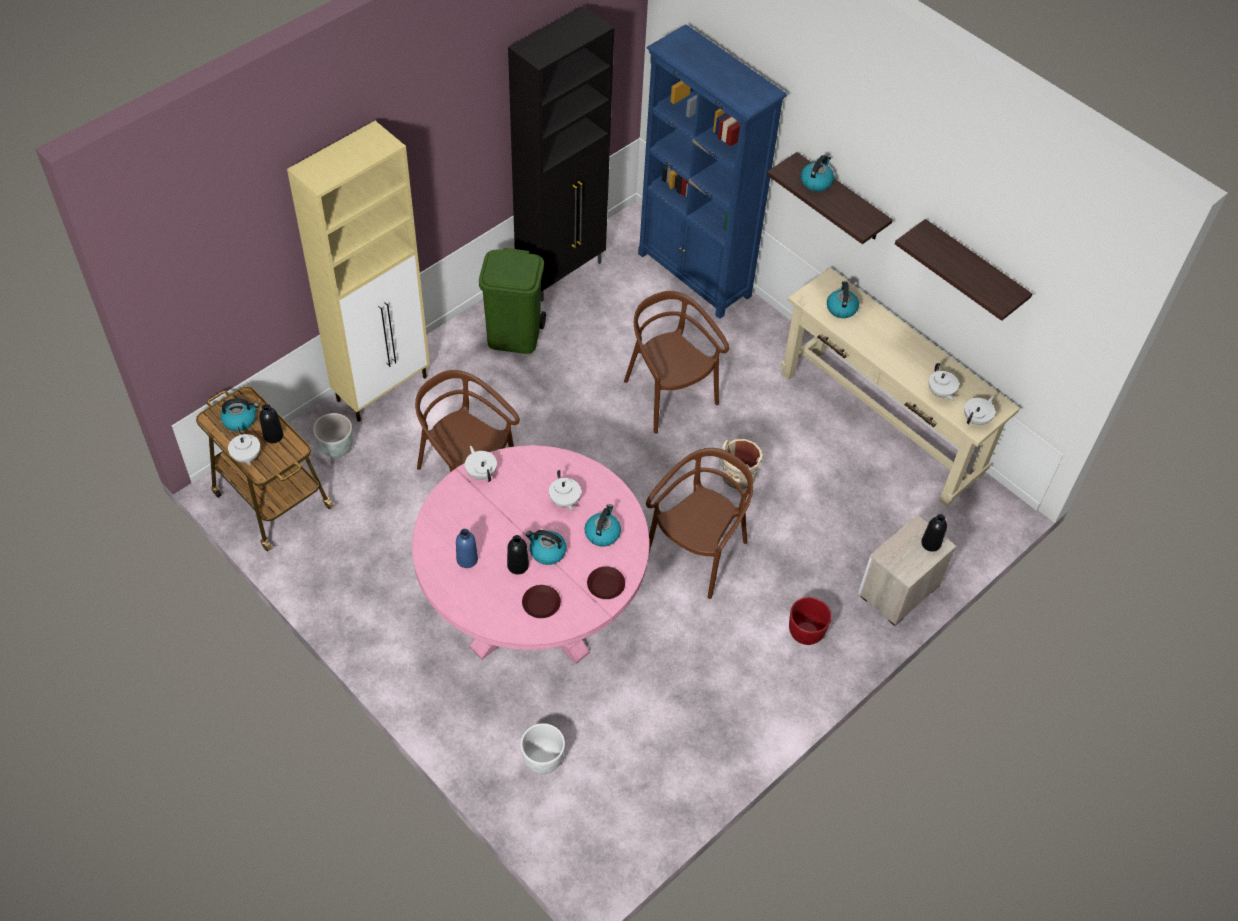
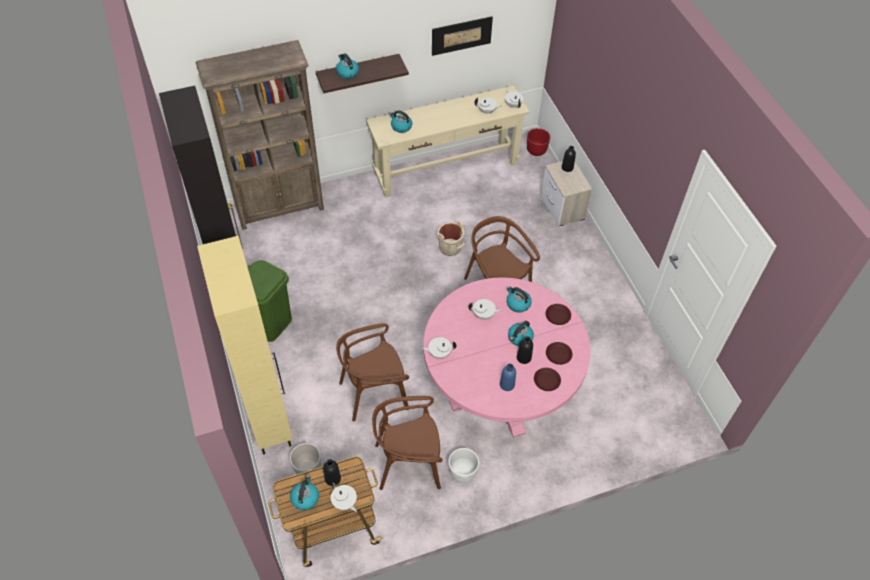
camera: 65 degrees left, 0 degrees up
white teapot [228,427,260,466] -> white teapot turned 45 degrees clockwise [331,482,357,512]
white planter [521,723,565,774] -> white planter moved to [449,448,479,483]
brown chair [624,291,729,434] -> brown chair moved to [372,396,443,490]
blue bookcase [638,24,787,319] -> brown bookcase [196,40,324,230]
red planter [789,597,832,645] -> red planter moved to [527,128,550,156]
shelf [895,219,1032,321] -> picture [432,16,493,56]
none -> brown plate [534,368,561,391]

